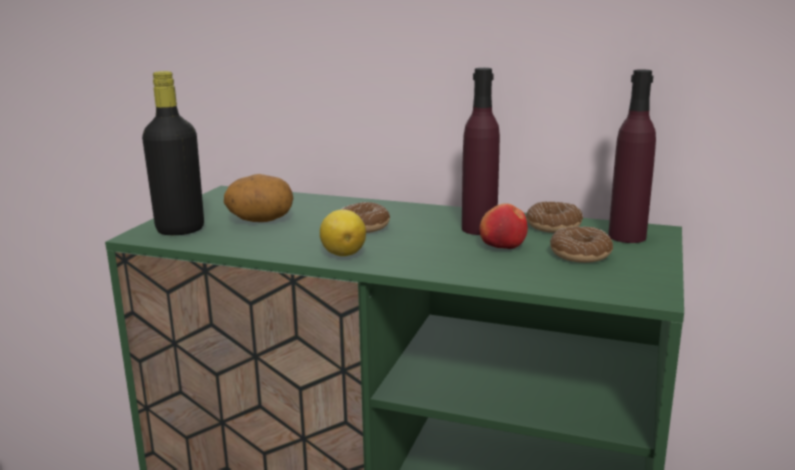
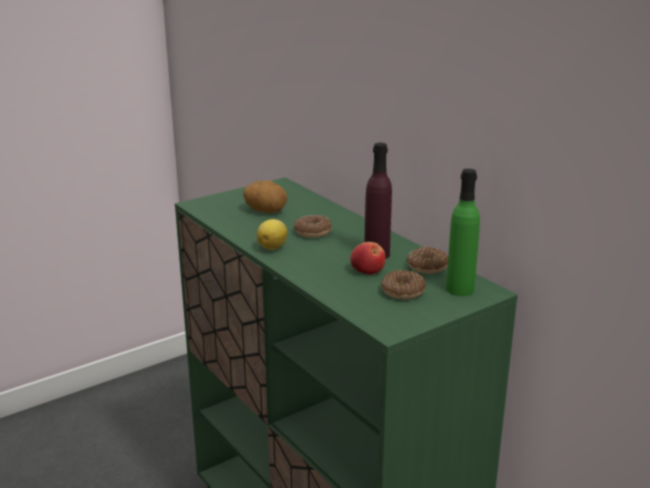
camera: 35 degrees right, 5 degrees up
black bottle [142,71,204,235] -> none
purple bottle [608,69,656,243] -> green bottle [446,169,480,296]

